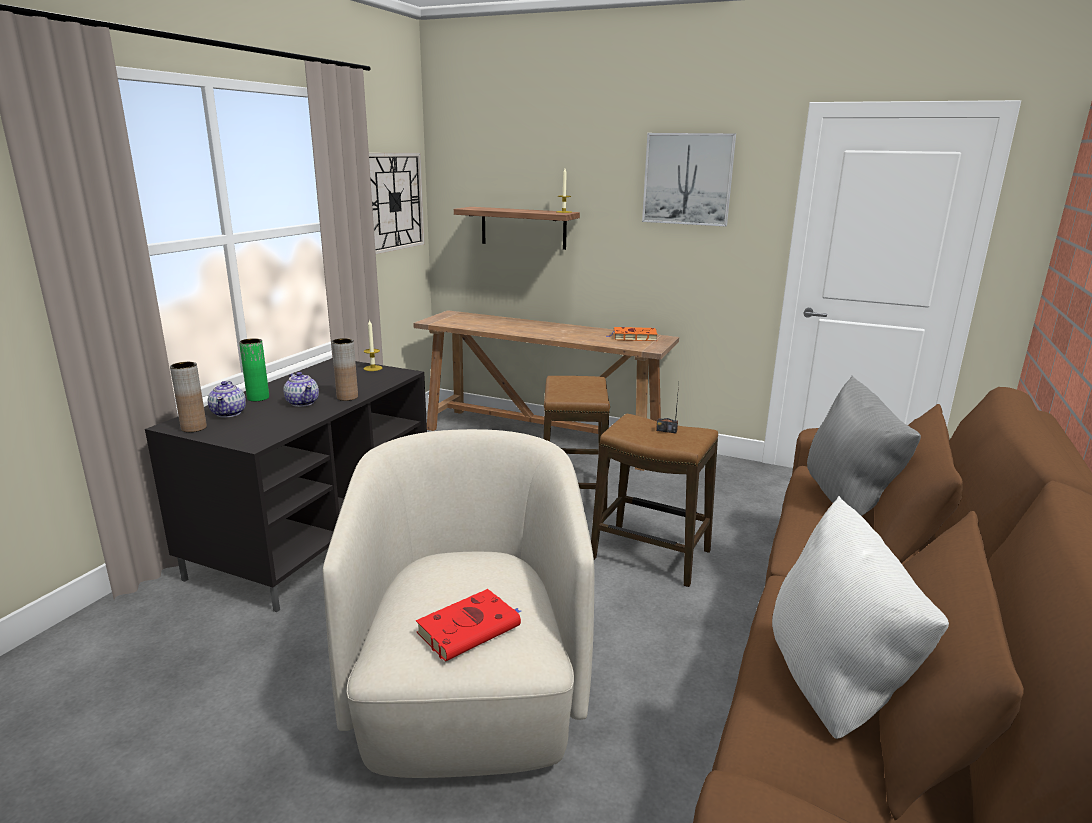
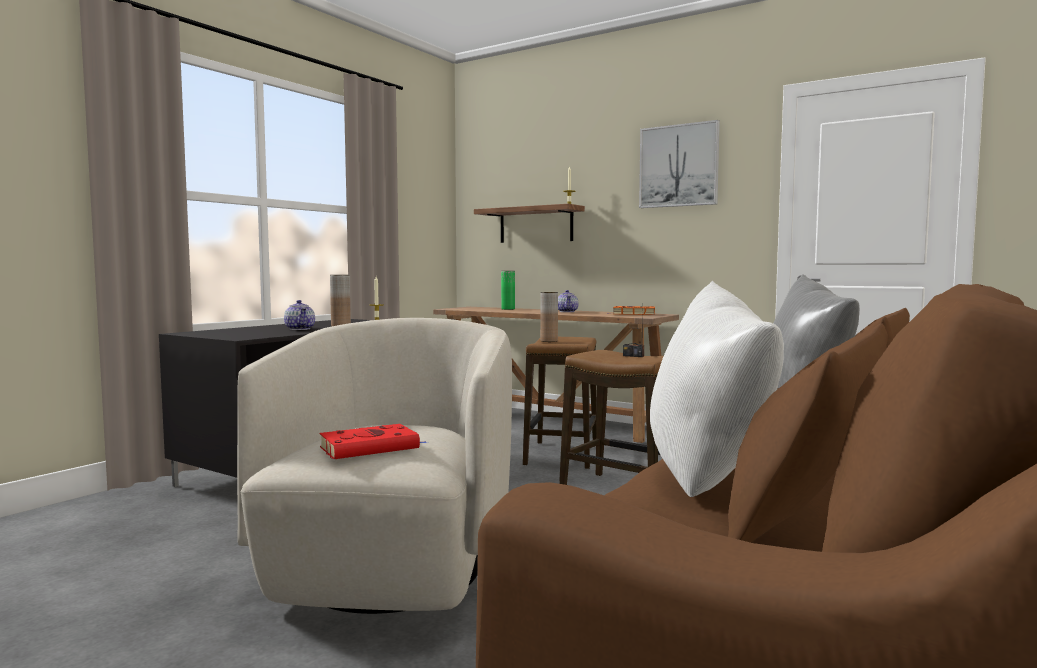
camera: 10 degrees right, 15 degrees down
brown vase [170,362,207,432] -> brown vase moved to [540,292,558,342]
teapot [208,381,246,417] -> teapot moved to [558,290,578,312]
green vase [239,338,269,401] -> green vase moved to [501,271,515,310]
wall clock [369,153,425,254] -> none

